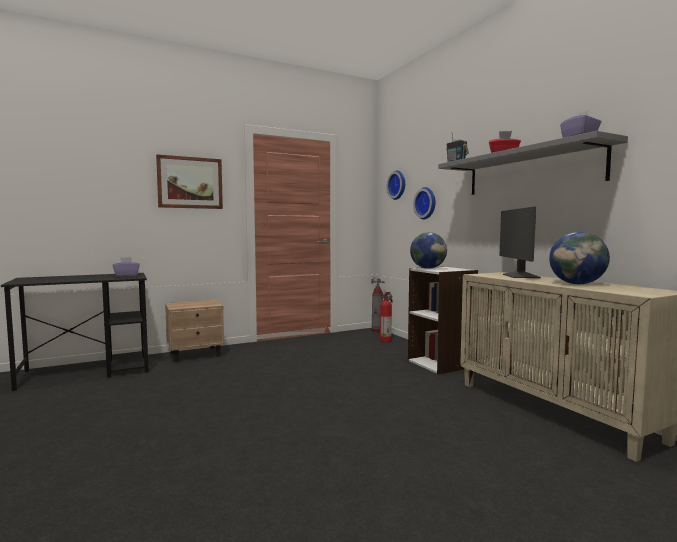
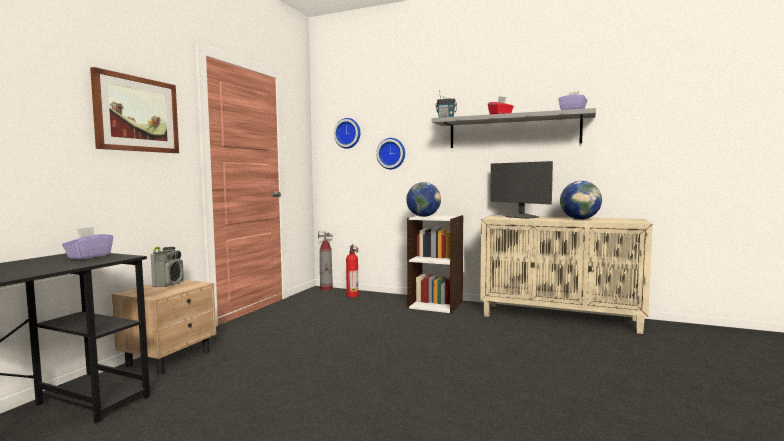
camera: 40 degrees left, 0 degrees up
none -> radio [151,247,184,287]

